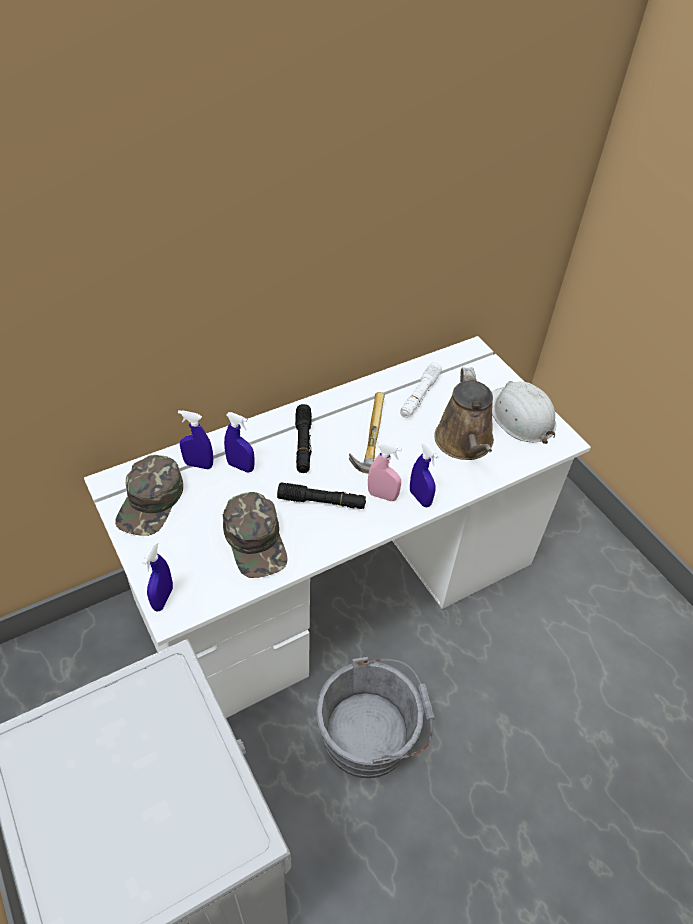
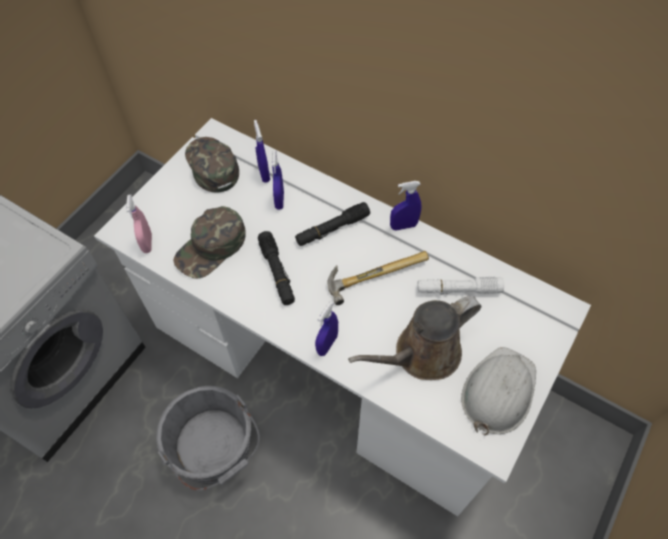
camera: 65 degrees right, 10 degrees up
green cap [115,455,183,536] -> green cap turned 75 degrees clockwise [185,137,239,193]
blue spray bottle [143,542,173,611] -> blue spray bottle moved to [390,181,421,231]
pink spray bottle [368,443,402,501] -> pink spray bottle moved to [126,194,152,253]

